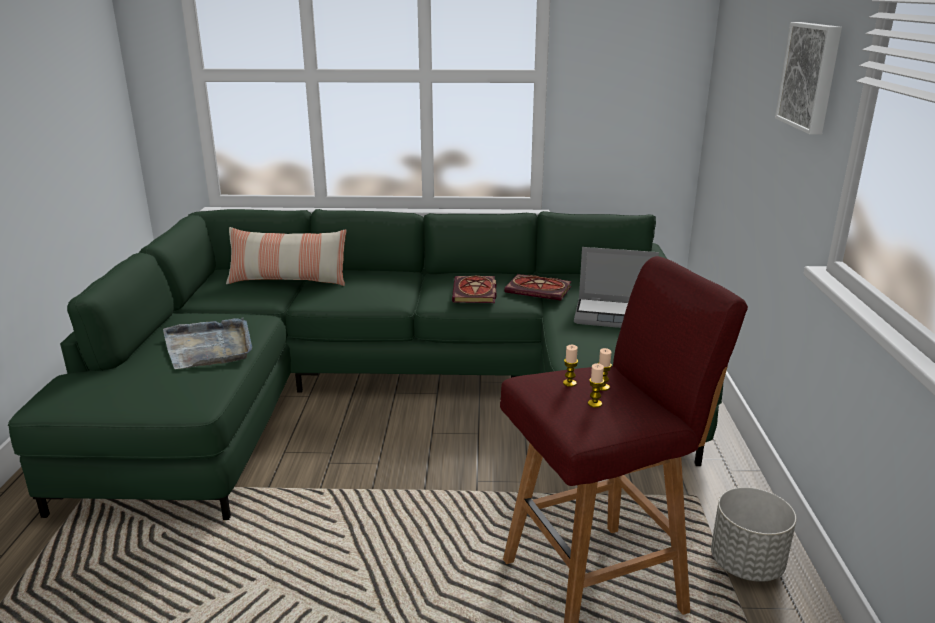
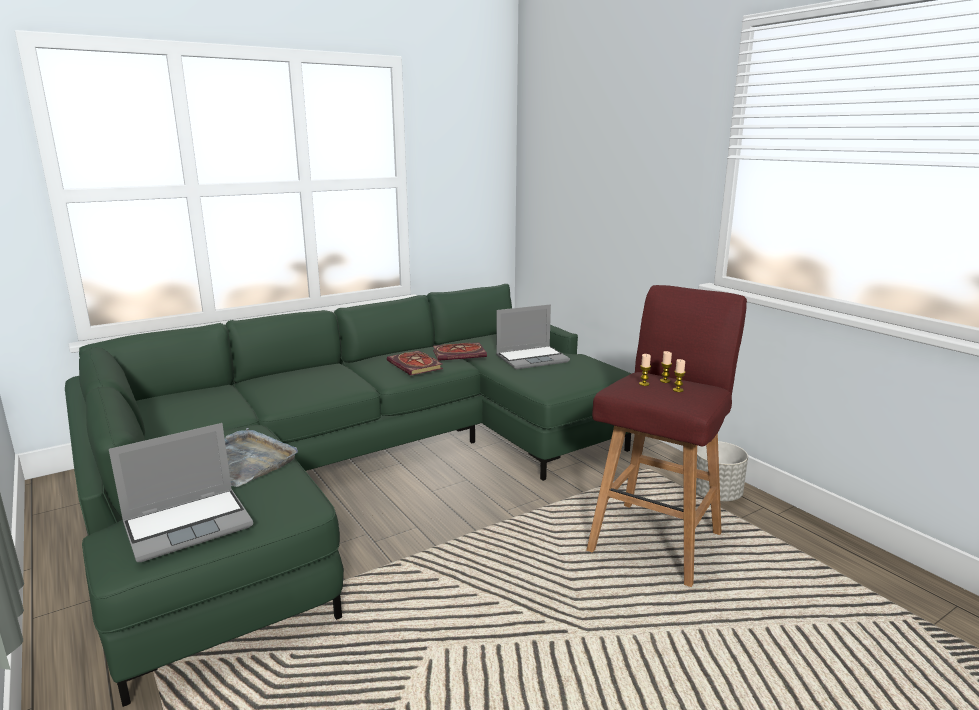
camera: 35 degrees left, 5 degrees down
pillow [226,227,347,286] -> none
picture [775,22,842,135] -> none
none -> laptop [109,423,253,562]

